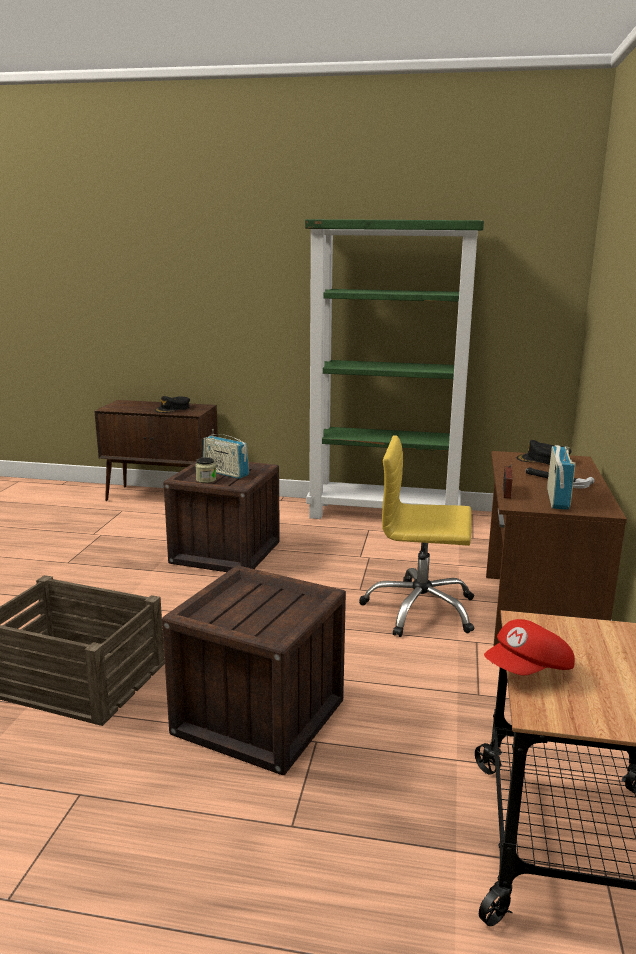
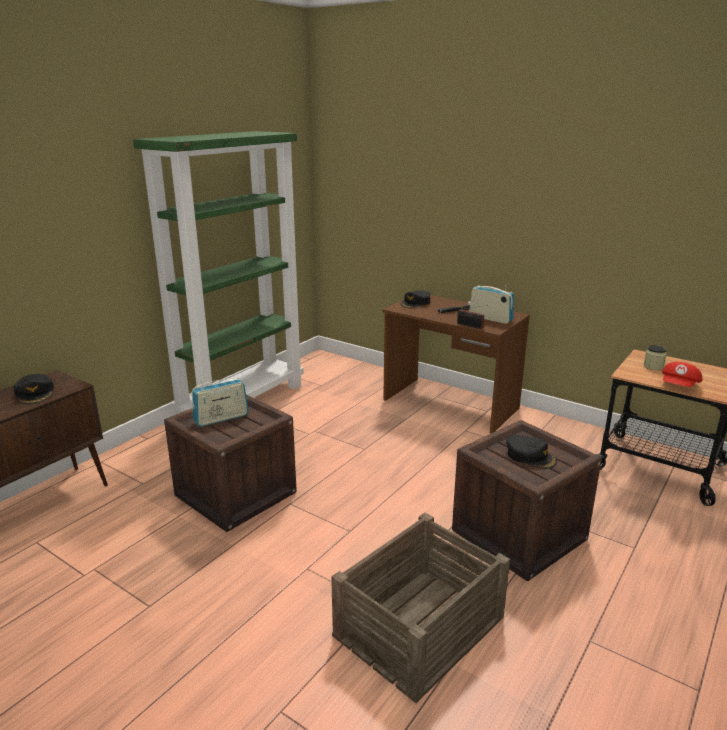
camera: 65 degrees left, 5 degrees up
jar [195,457,216,483] -> jar moved to [644,345,667,370]
yellow office chair [359,435,474,637] -> none
red cap [484,619,575,676] -> red cap turned 45 degrees clockwise [662,362,702,387]
none -> black cap [506,435,557,469]

